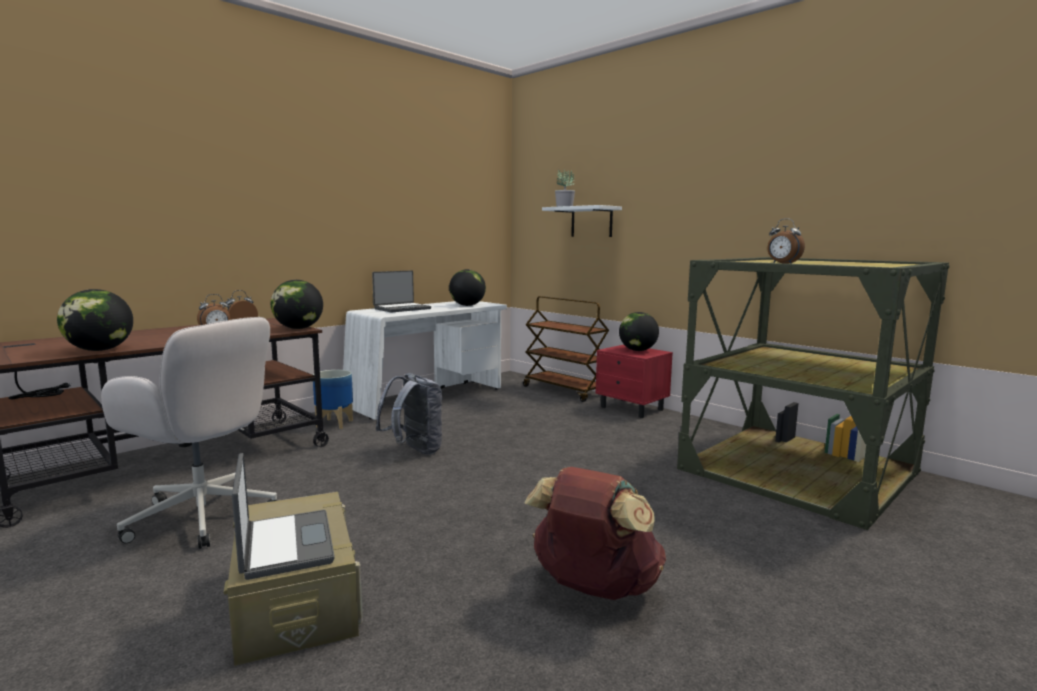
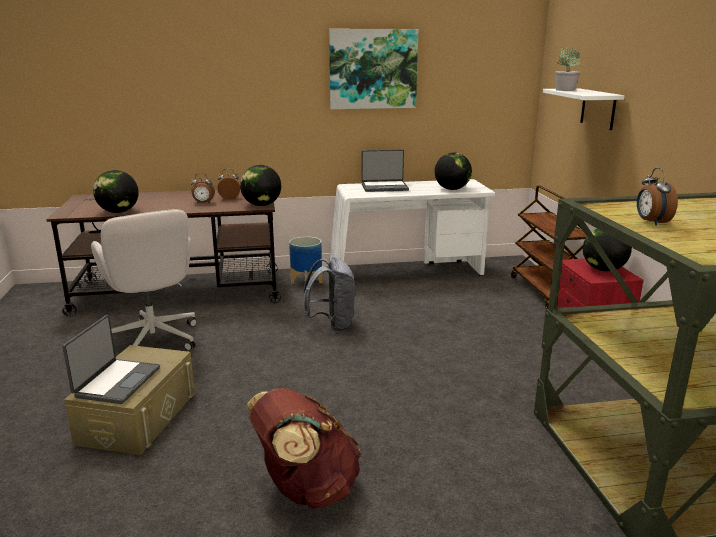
camera: 35 degrees right, 10 degrees up
none -> picture [329,29,418,109]

